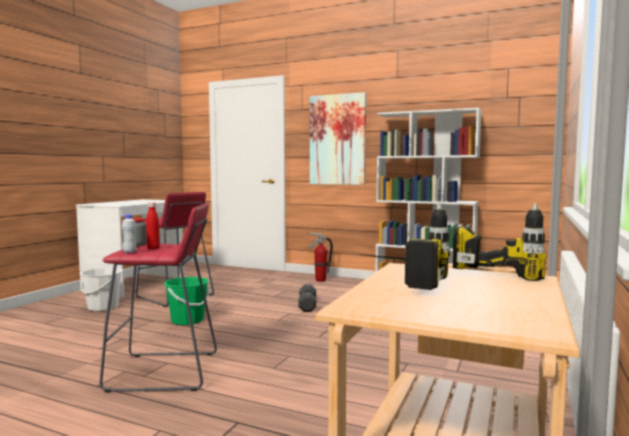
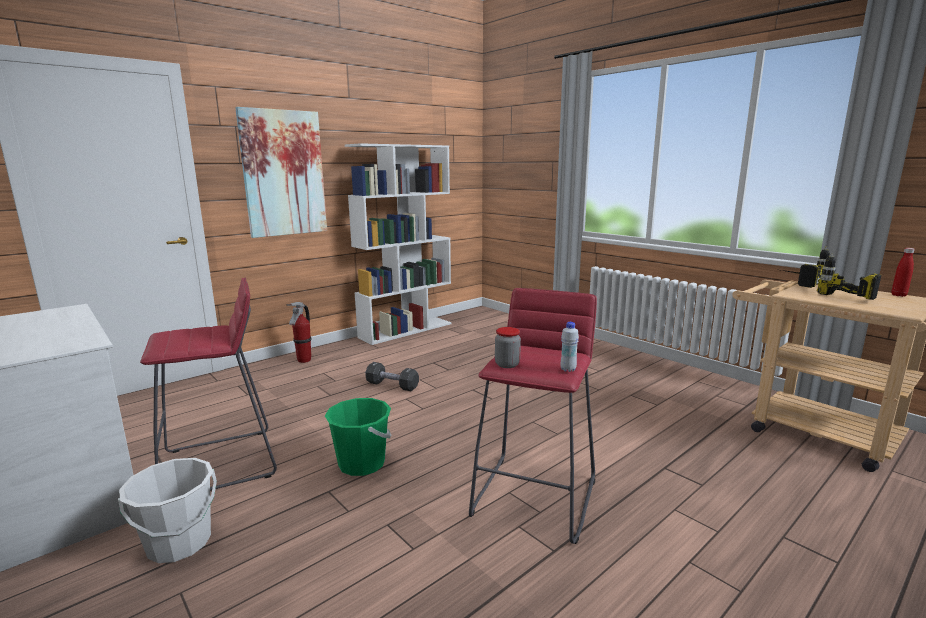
camera: 65 degrees left, 10 degrees up
red bottle [146,202,160,249] -> red bottle moved to [891,248,915,297]

